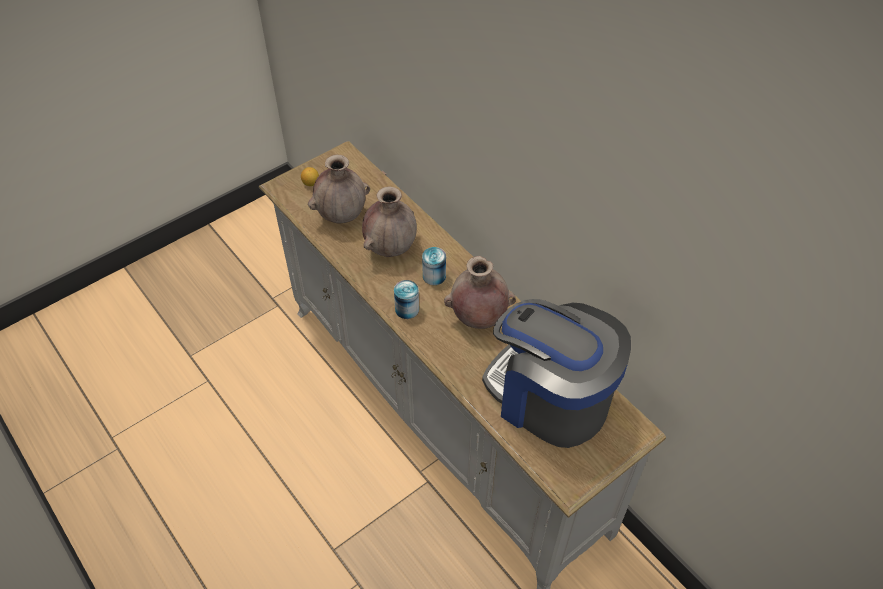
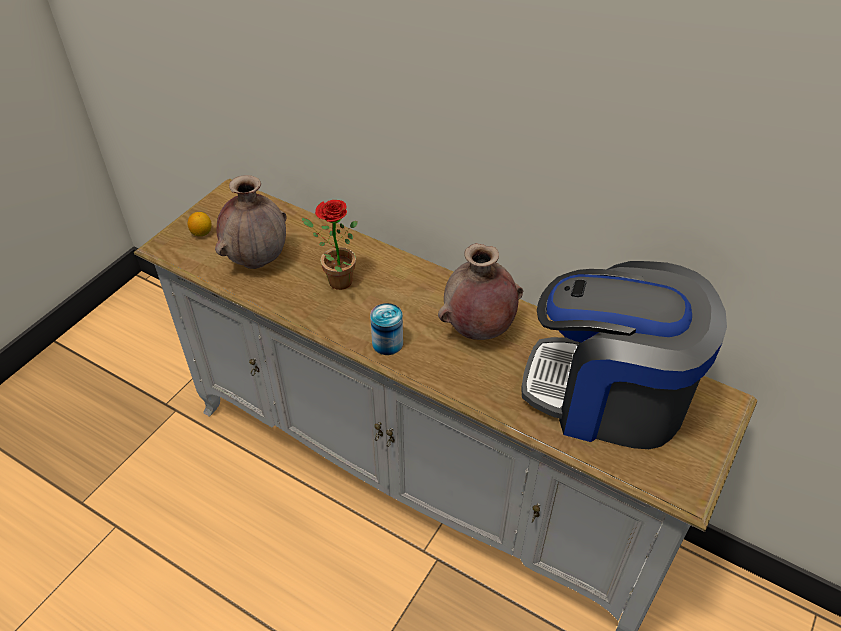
camera: 20 degrees left, 5 degrees down
brown vase [362,187,417,257] -> potted plant [302,200,358,290]
can [422,247,446,285] -> none

